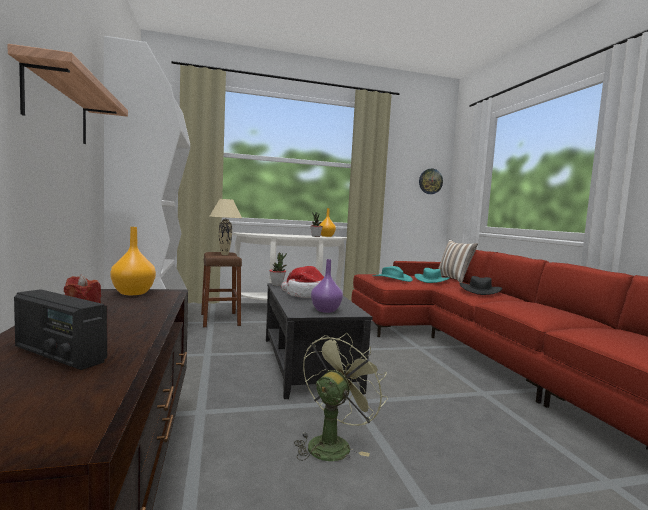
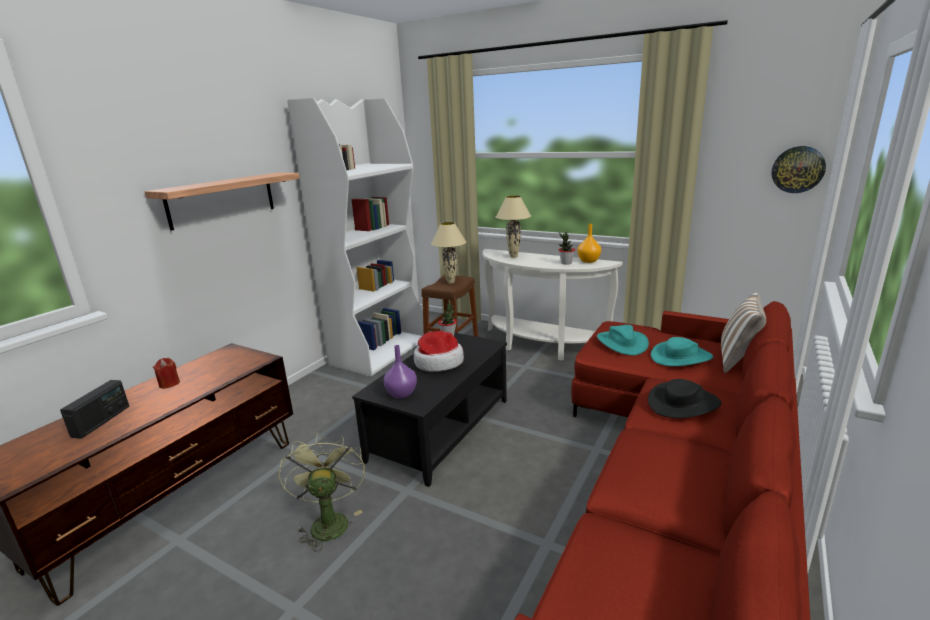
camera: 45 degrees right, 15 degrees up
radio [14,289,107,370] -> radio turned 150 degrees counterclockwise [60,380,129,439]
orange vase [110,227,156,295] -> none
green fan [294,333,388,461] -> green fan turned 90 degrees counterclockwise [278,433,365,551]
none -> beige table lamp [496,195,531,258]

